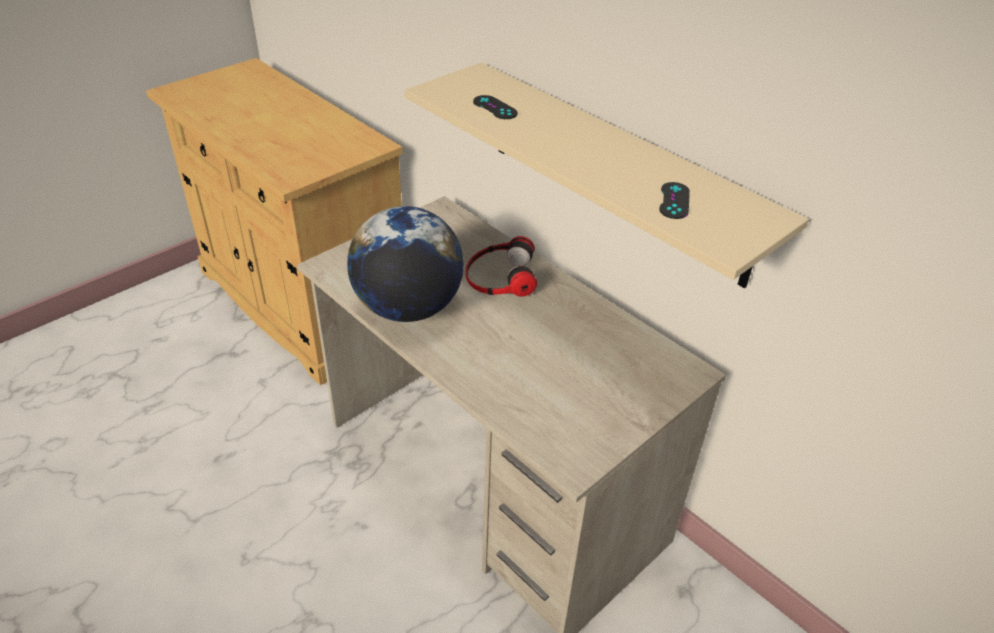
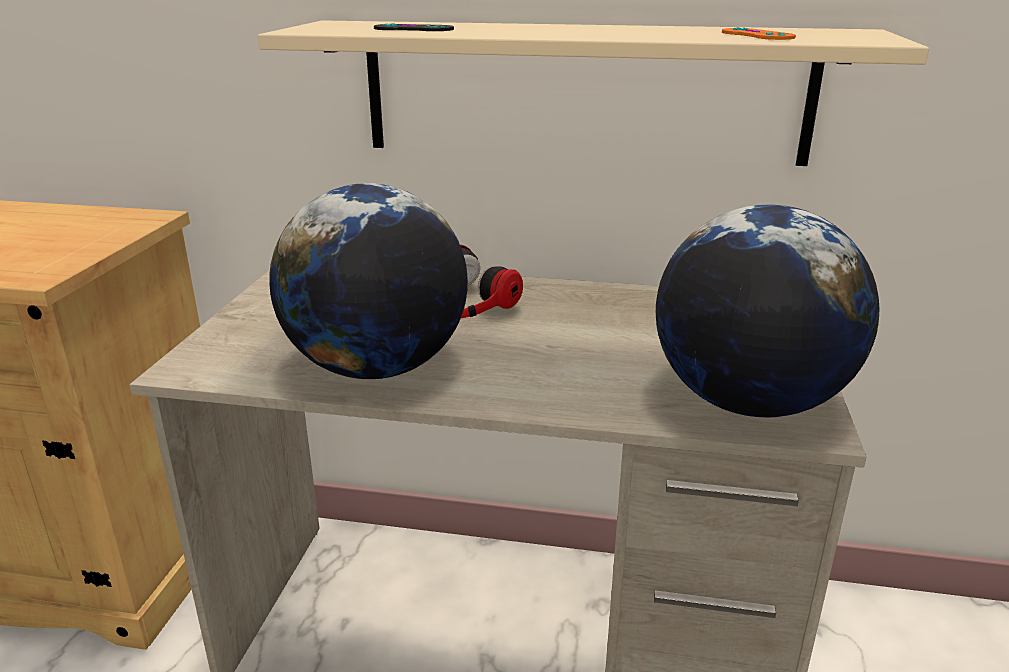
camera: 35 degrees left, 15 degrees down
black game controller [659,182,690,219] -> orange game controller [722,28,796,40]
none -> globe [656,204,880,417]

